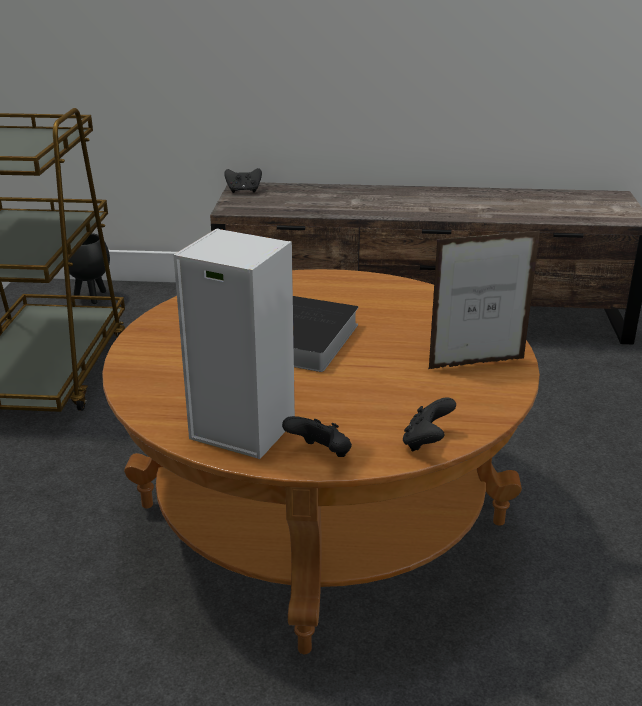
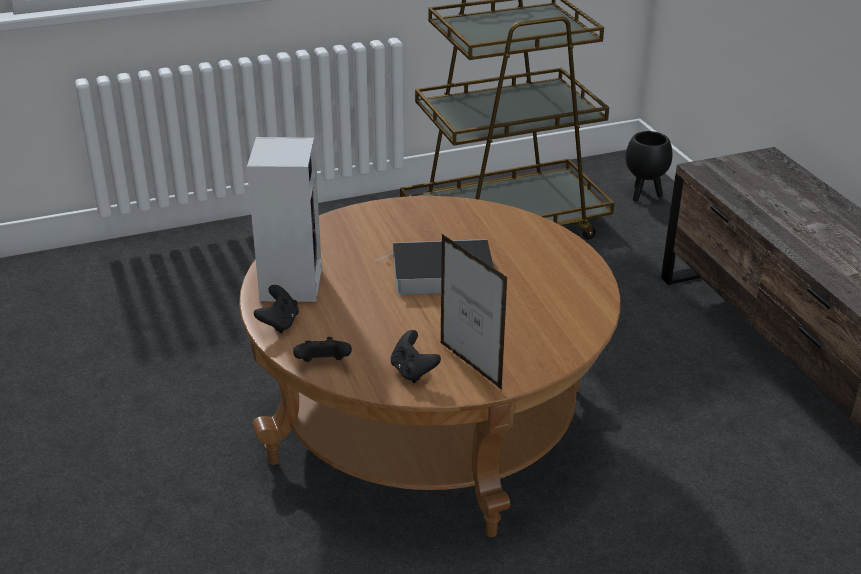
camera: 65 degrees right, 5 degrees up
black game controller [224,168,262,193] -> black game controller moved to [391,330,441,383]

